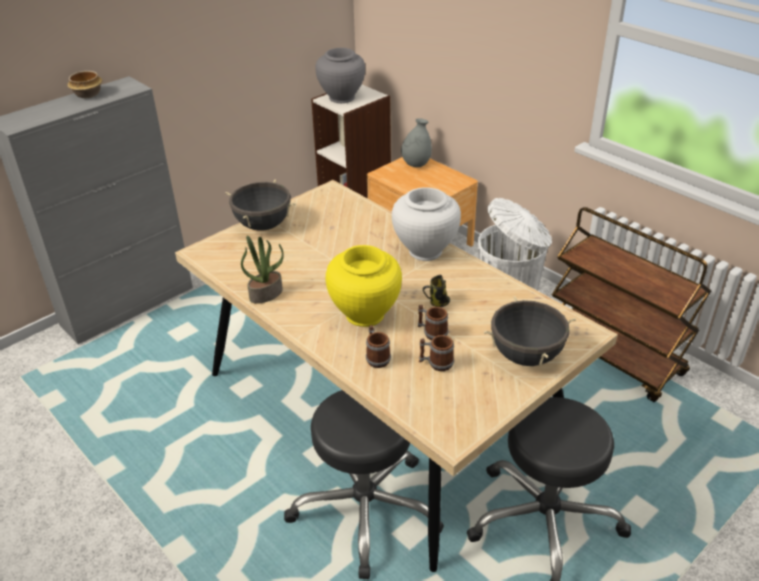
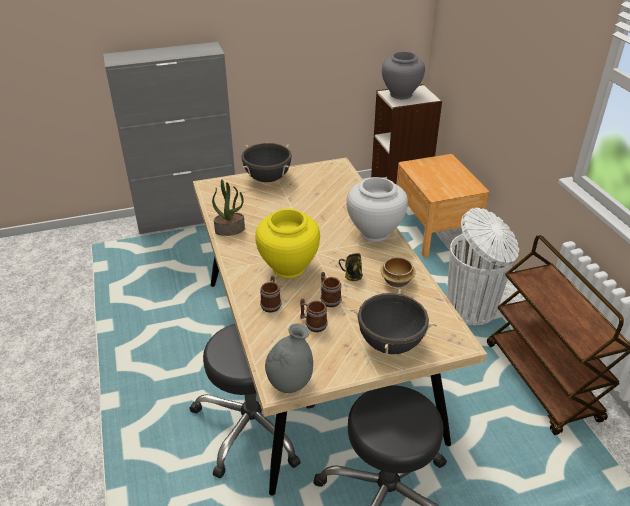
camera: 25 degrees right, 0 degrees up
bowl [67,71,102,98] -> bowl moved to [381,257,416,287]
grey vase [401,118,432,167] -> grey vase moved to [265,323,313,393]

